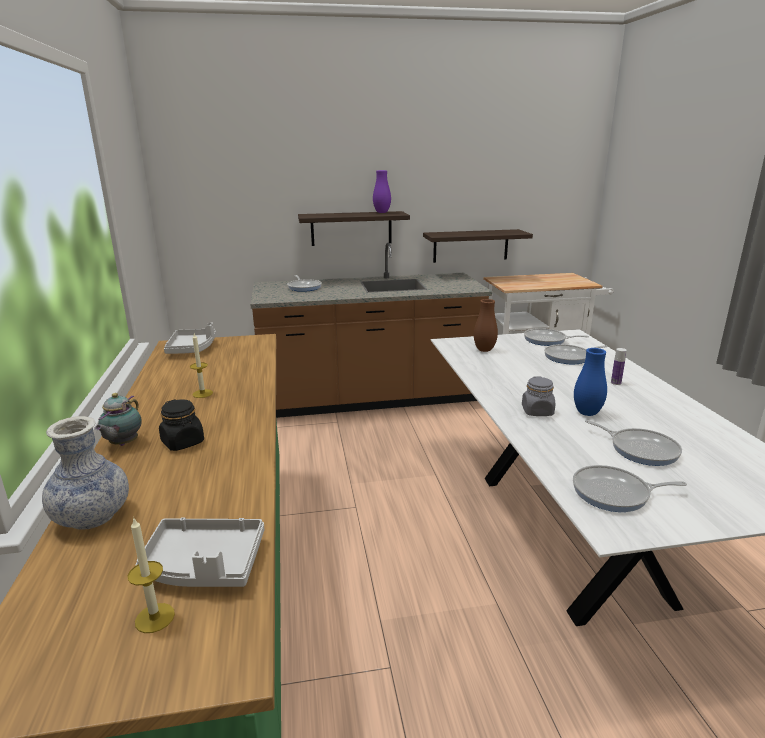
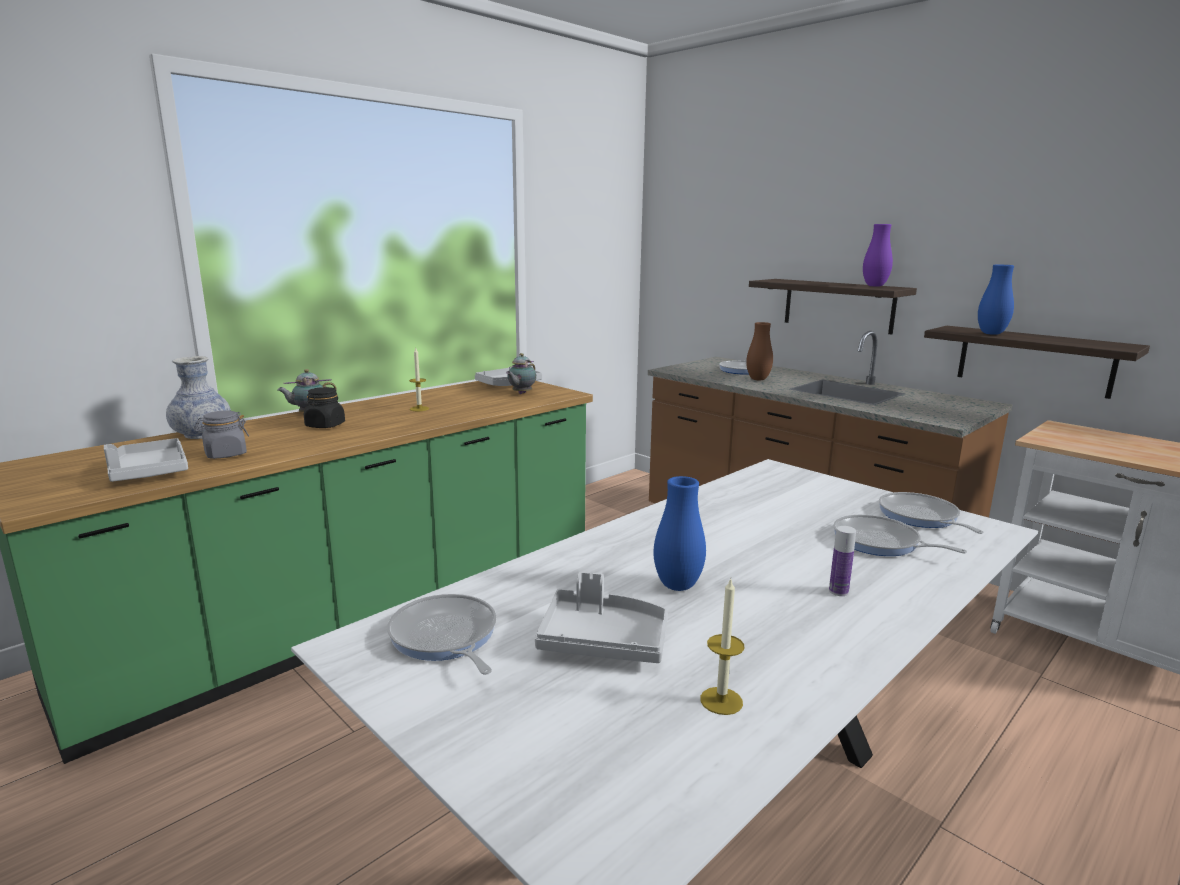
camera: 55 degrees right, 5 degrees down
candle [128,518,175,633] -> candle moved to [700,579,744,715]
brown vase [474,299,498,352] -> brown vase moved to [746,322,773,380]
grey jar [522,377,555,416] -> grey jar moved to [194,410,249,459]
frying pan [585,420,682,466] -> grey tray [535,572,668,663]
none -> teapot [506,353,536,394]
none -> blue vase [978,265,1014,335]

